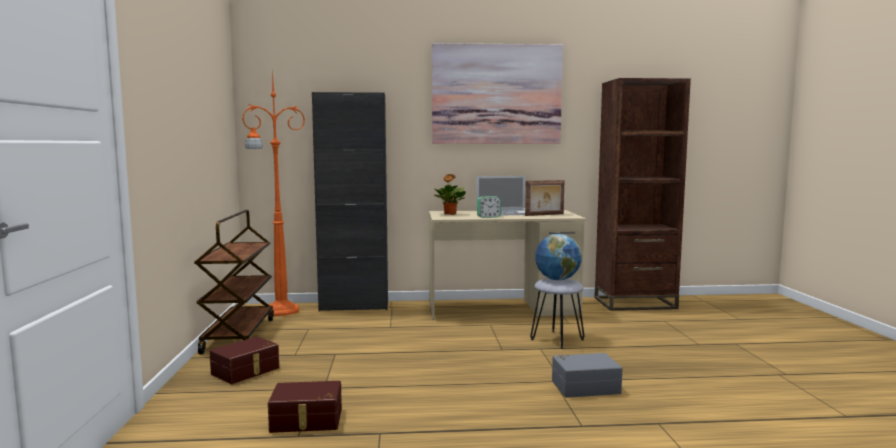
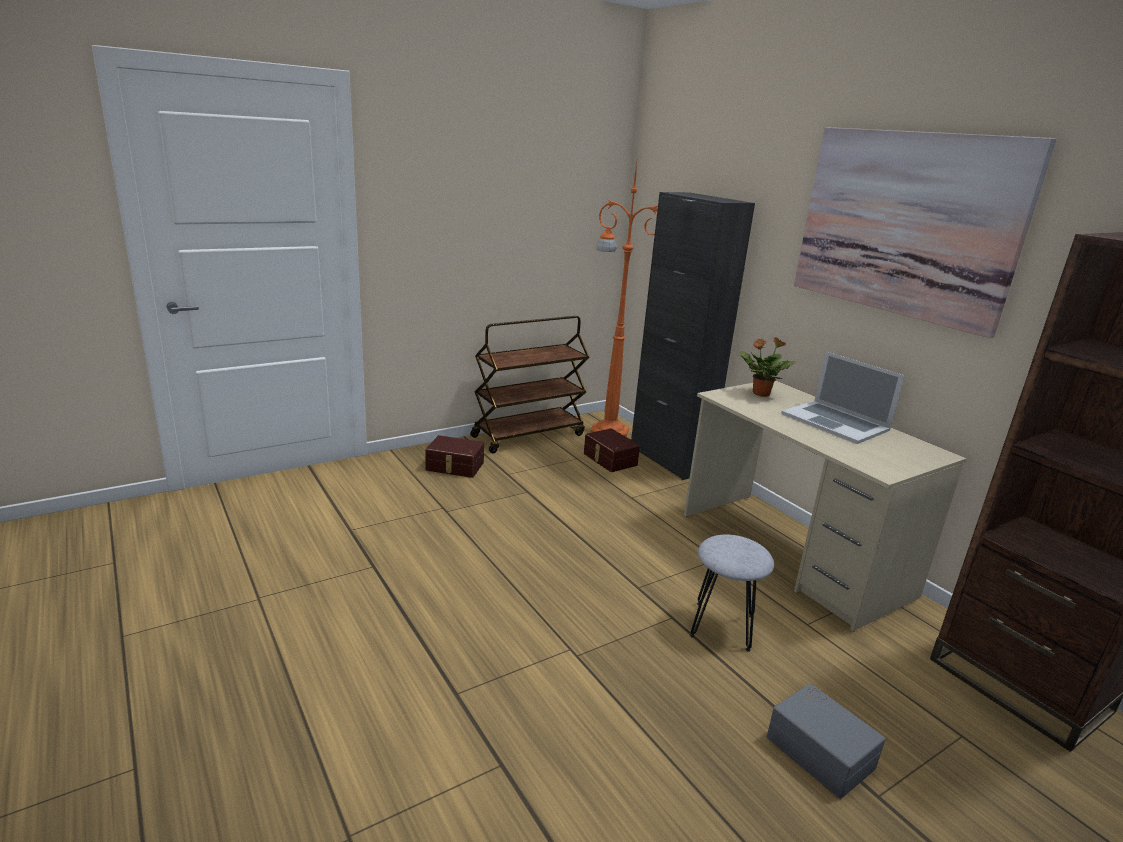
camera: 60 degrees right, 15 degrees up
brown storage box [268,381,342,433] -> brown storage box moved to [584,428,640,472]
alarm clock [477,196,501,218] -> none
picture frame [525,180,564,216] -> none
globe [535,234,582,280] -> none
grey storage box [552,353,622,398] -> grey storage box moved to [767,684,886,799]

